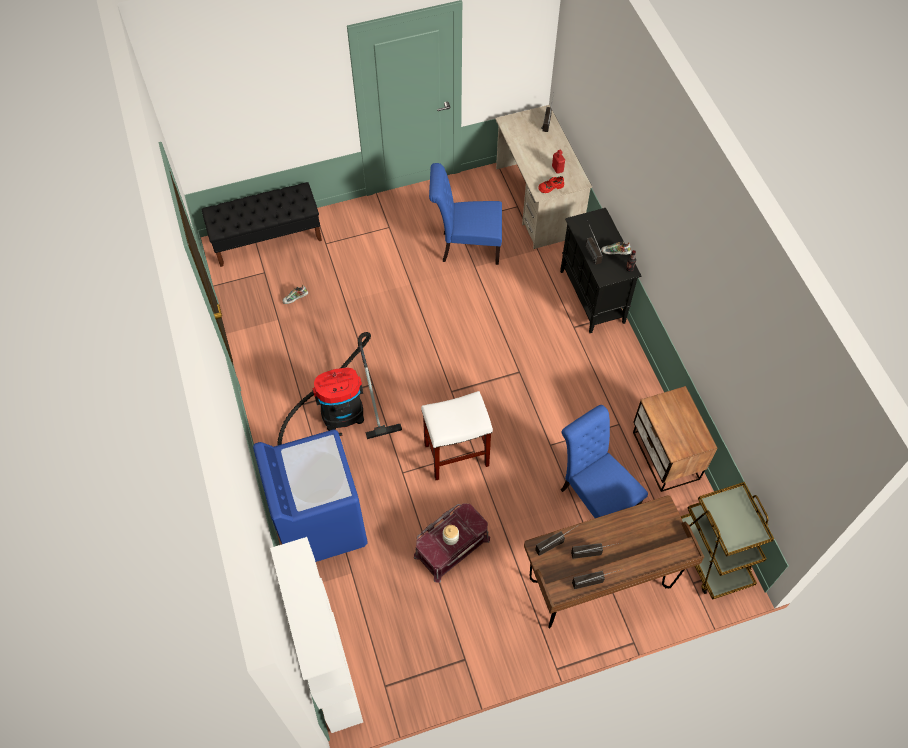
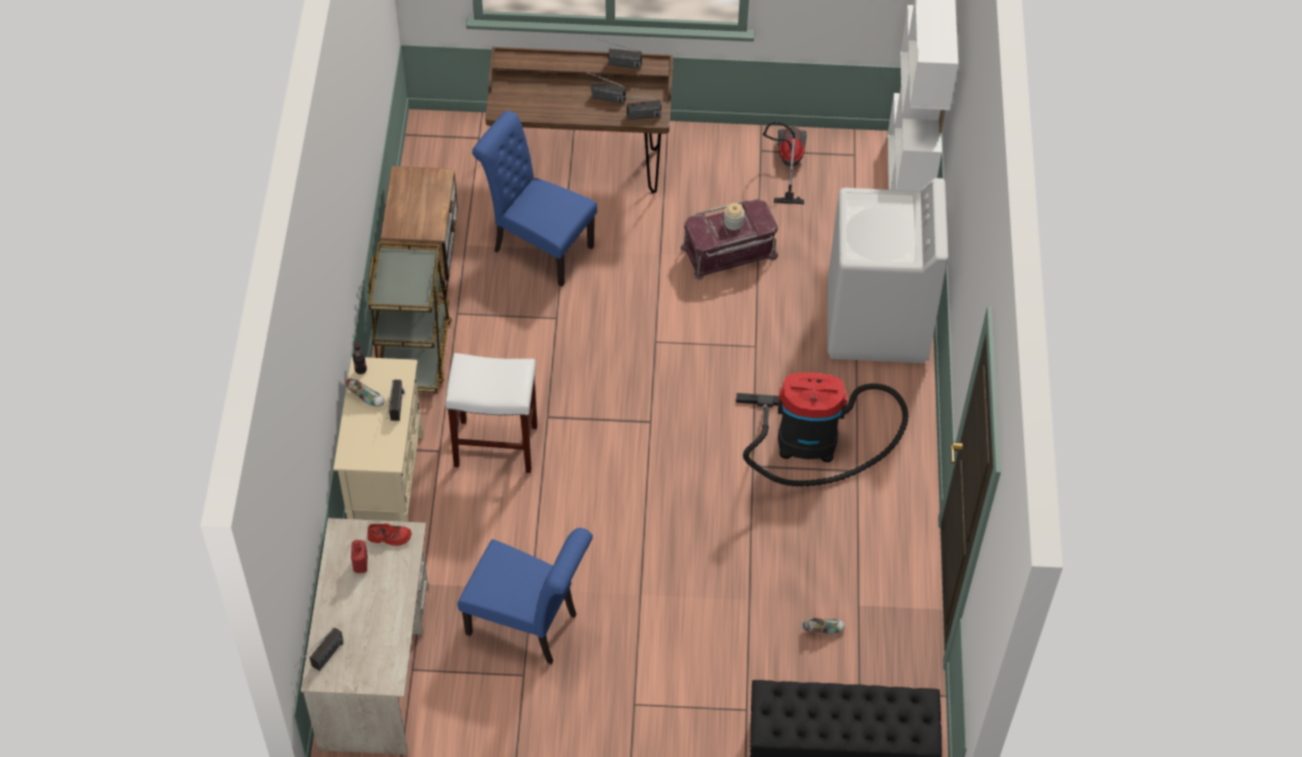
camera: 160 degrees left, 5 degrees down
blue washing machine [253,430,367,562] -> white washing machine [827,178,948,363]
white stool [421,391,493,480] -> white stool moved to [445,353,537,473]
black cabinet [560,208,642,333] -> beige cabinet [333,357,423,522]
blue chair [561,405,648,518] -> blue chair turned 135 degrees clockwise [472,111,598,287]
brown cart [681,482,774,600] -> brown cart moved to [367,242,452,393]
none -> vacuum cleaner [763,122,807,204]

